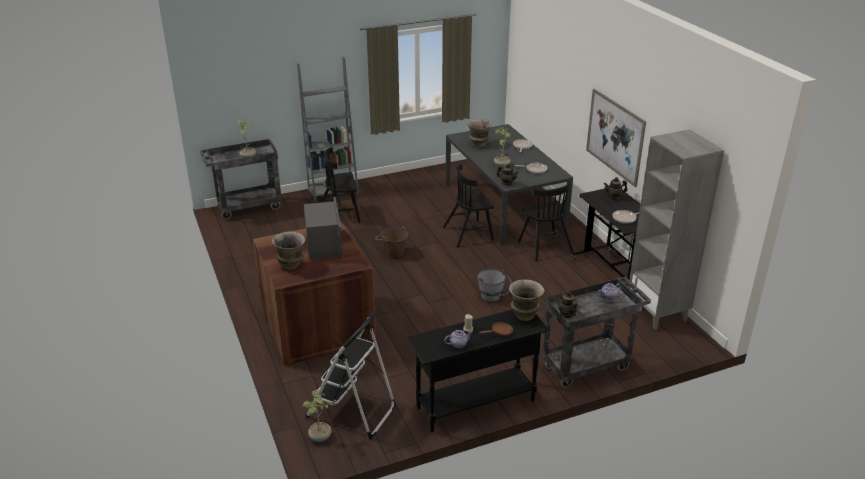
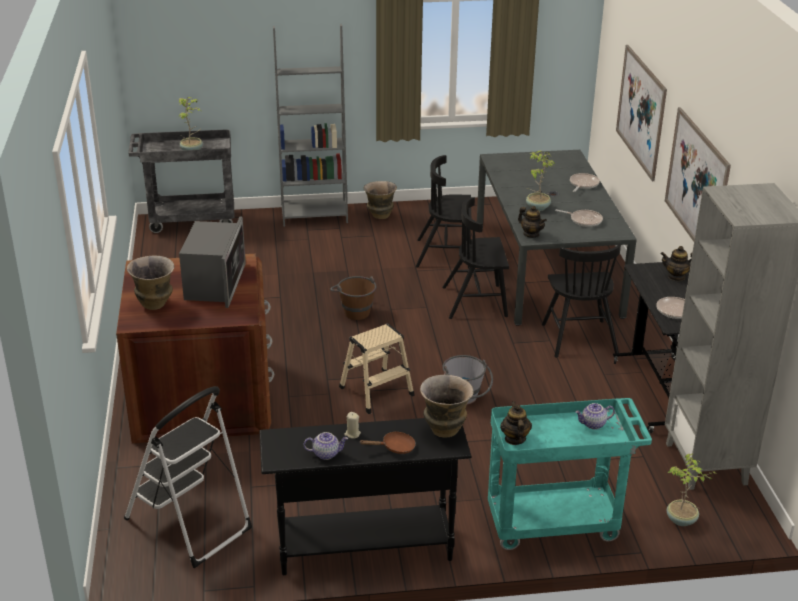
camera: 15 degrees right, 0 degrees up
potted plant [302,390,336,442] -> potted plant moved to [667,453,716,526]
black chair [320,147,361,223] -> black chair moved to [416,155,471,269]
vase [467,119,492,147] -> vase moved to [364,181,397,219]
grey cart [542,277,651,388] -> turquoise cart [488,398,652,550]
none -> beige step ladder [339,323,415,414]
none -> picture [616,45,667,181]

